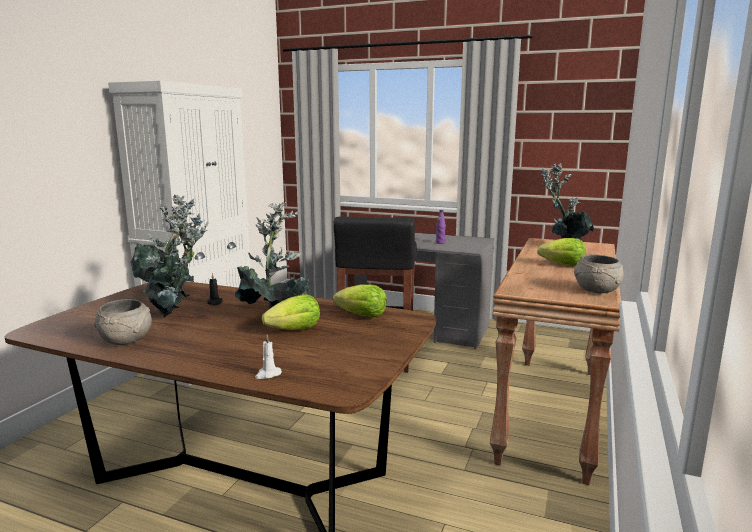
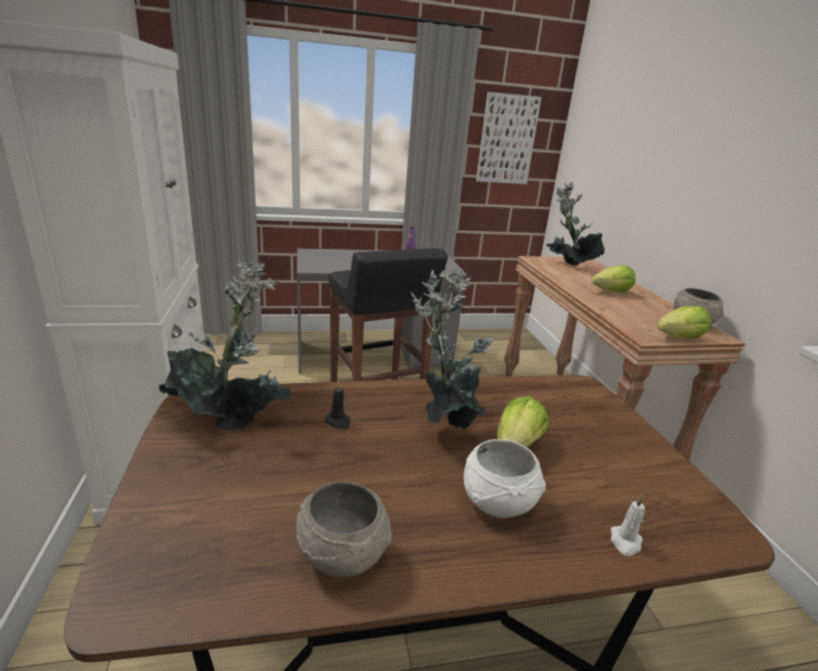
camera: 35 degrees left, 10 degrees up
potted plant [143,207,208,318] -> none
lettuce [333,284,387,318] -> lettuce moved to [657,306,711,338]
none -> white bowl [464,439,546,518]
none -> picture [476,92,542,184]

